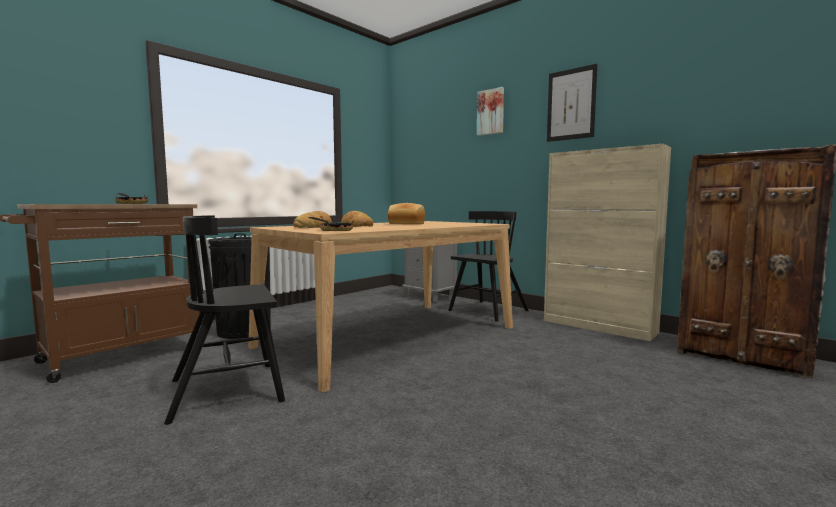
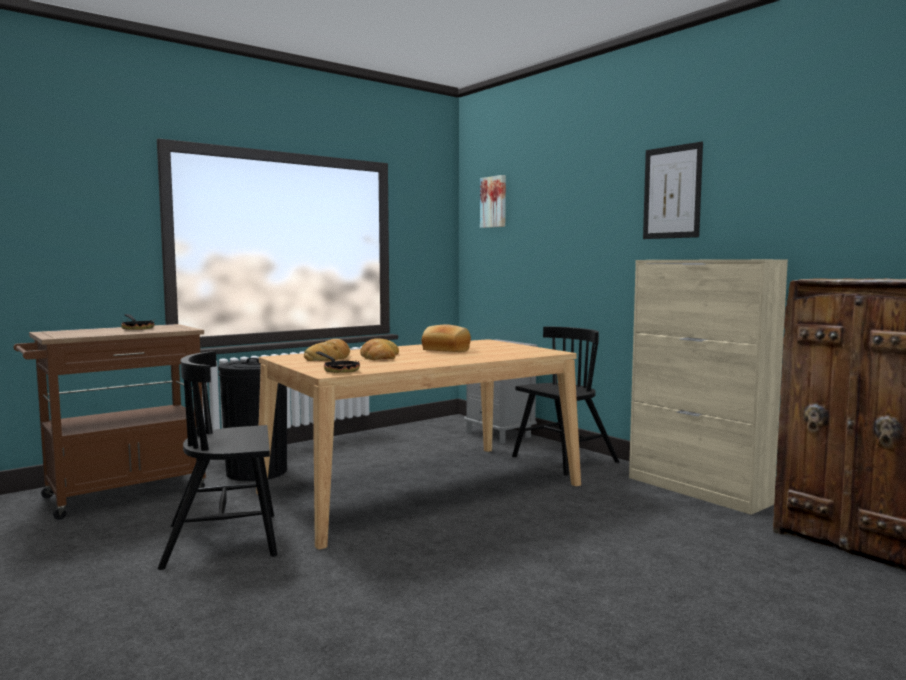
camera: 10 degrees right, 0 degrees up
picture [477,87,504,136] -> picture moved to [480,175,506,228]

